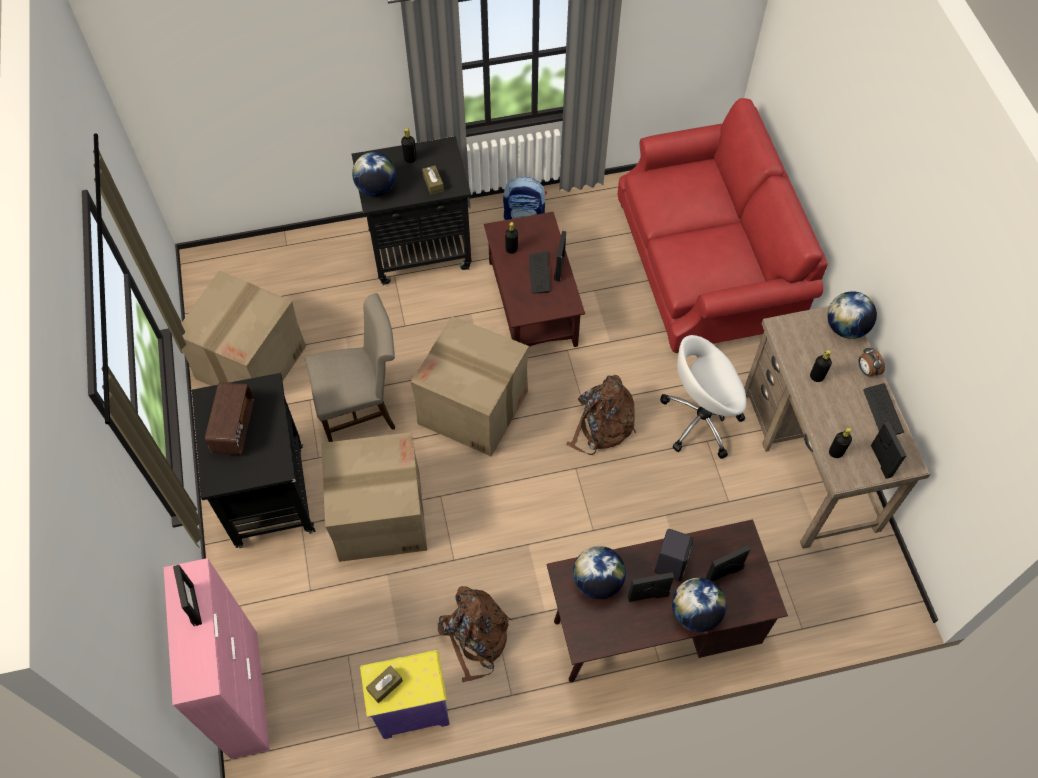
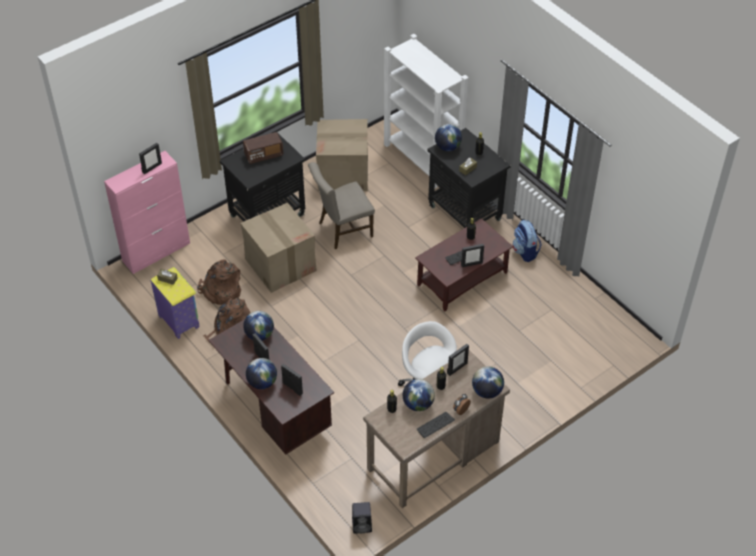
camera: 65 degrees right, 10 degrees down
beige chair [305,293,395,442] -> beige chair turned 105 degrees clockwise [308,162,375,249]
cardboard box [411,316,529,456] -> none
brown backpack [566,375,636,455] -> brown backpack moved to [197,260,241,305]
red sofa [618,98,828,353] -> none
black speaker [654,529,693,581] -> black speaker moved to [352,502,372,534]
picture frame [871,422,907,478] -> picture frame moved to [447,344,469,376]
none -> white bookcase [384,34,468,188]
none -> globe [403,379,435,411]

